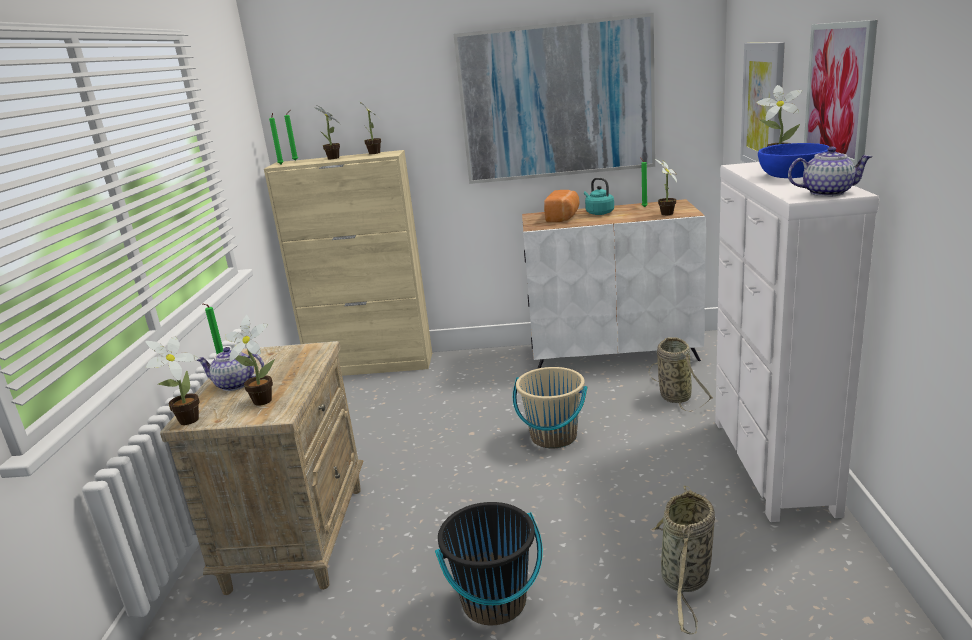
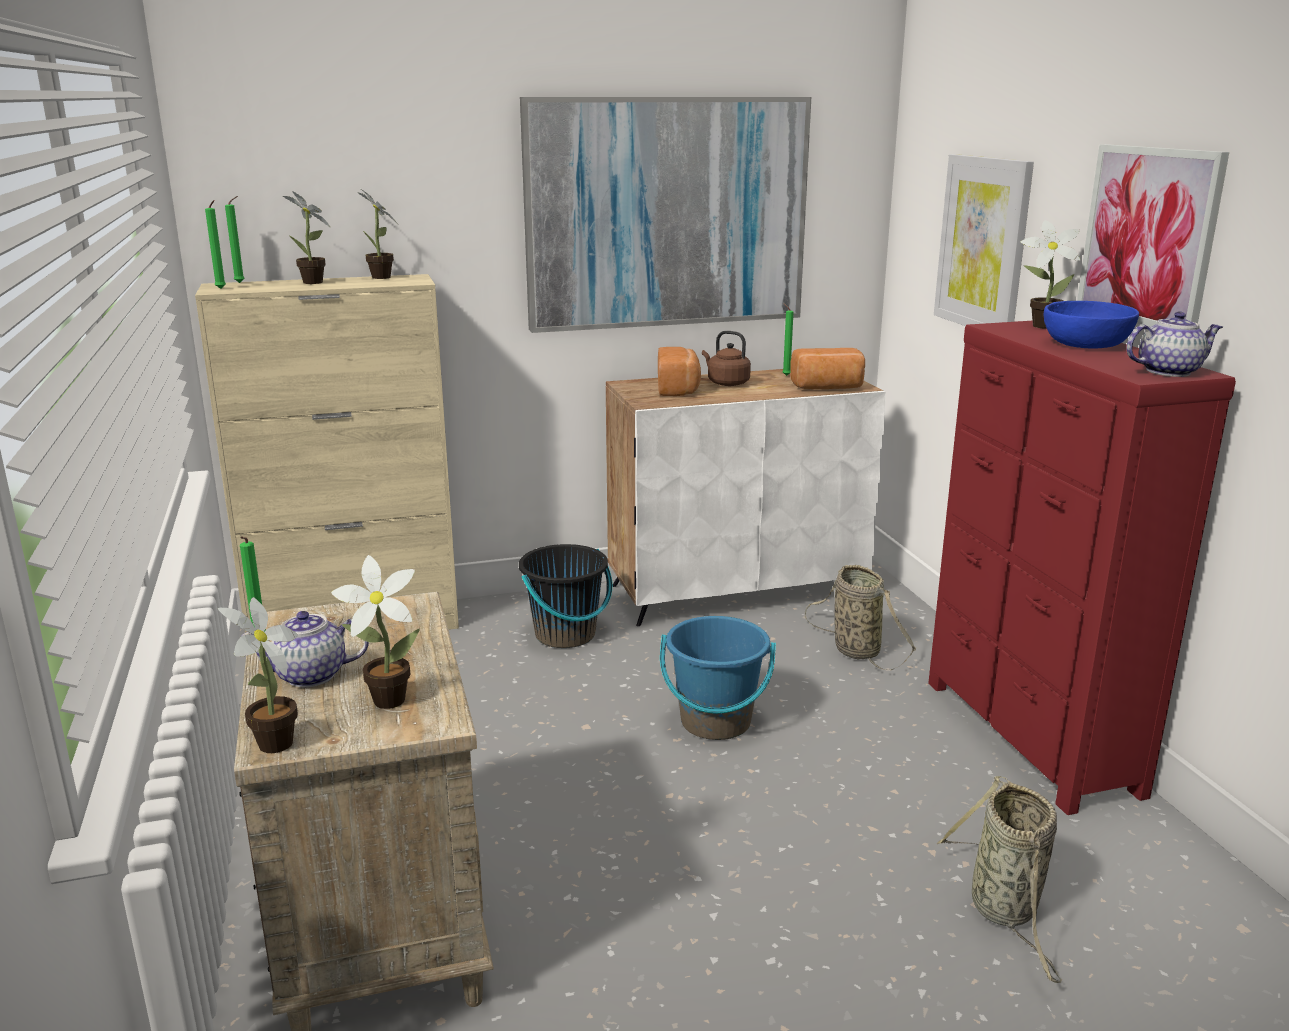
camera: 20 degrees left, 0 degrees up
black bucket [435,502,543,625] -> black bucket moved to [519,544,612,648]
beige bucket [513,367,587,448] -> blue bucket [660,616,776,740]
turquoise kettle [584,178,614,215] -> brown kettle [702,331,751,386]
potted plant [655,159,677,215] -> bread [790,348,865,389]
white dresser [715,162,879,522] -> red dresser [928,321,1236,815]

